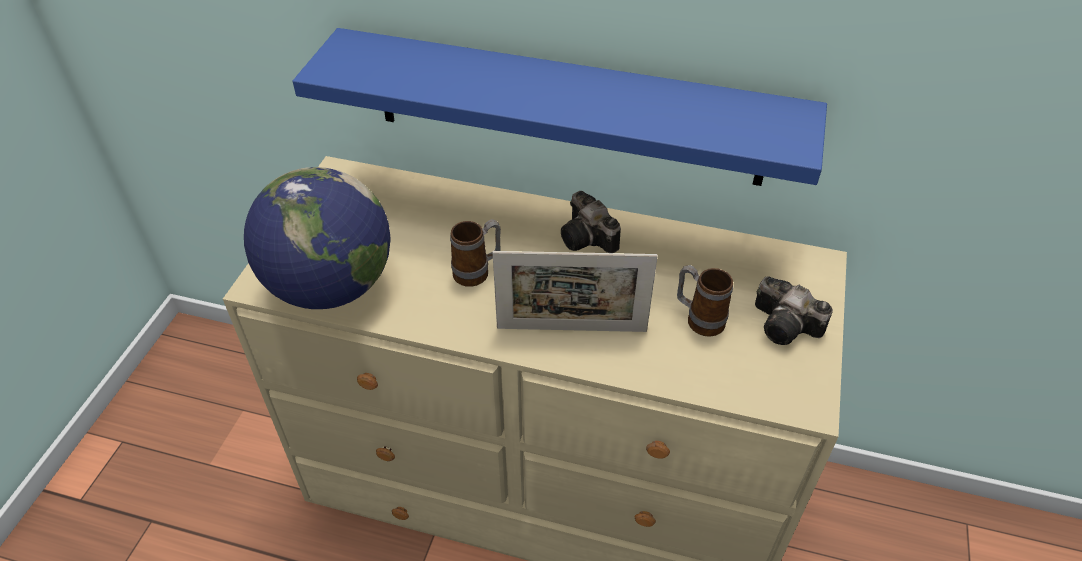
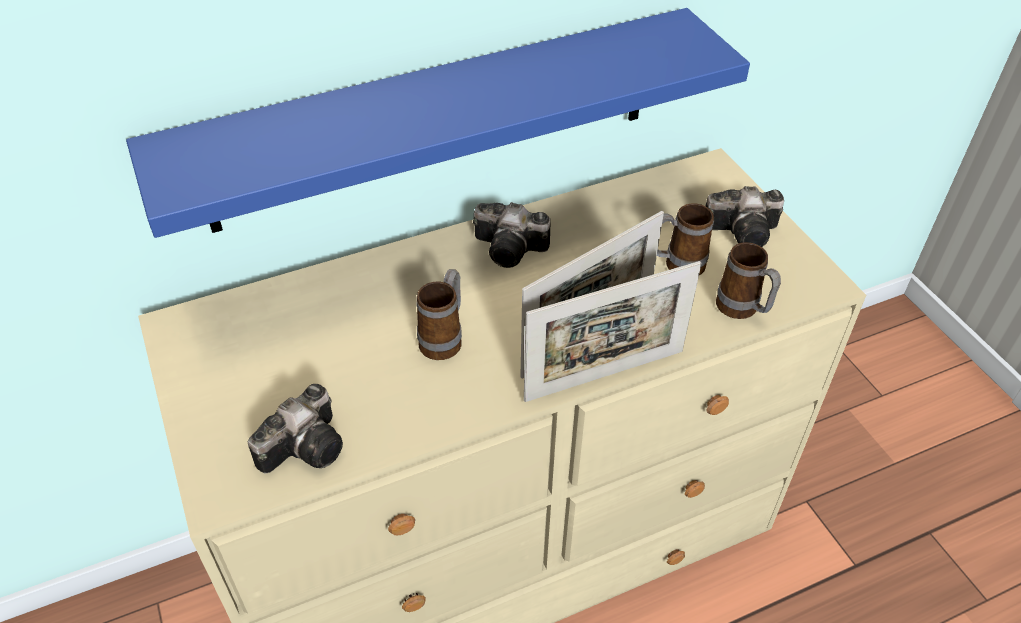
camera: 40 degrees left, 0 degrees up
globe [244,167,391,309] -> camera [248,384,343,473]
none -> picture frame [524,261,701,402]
none -> mug [716,242,781,319]

